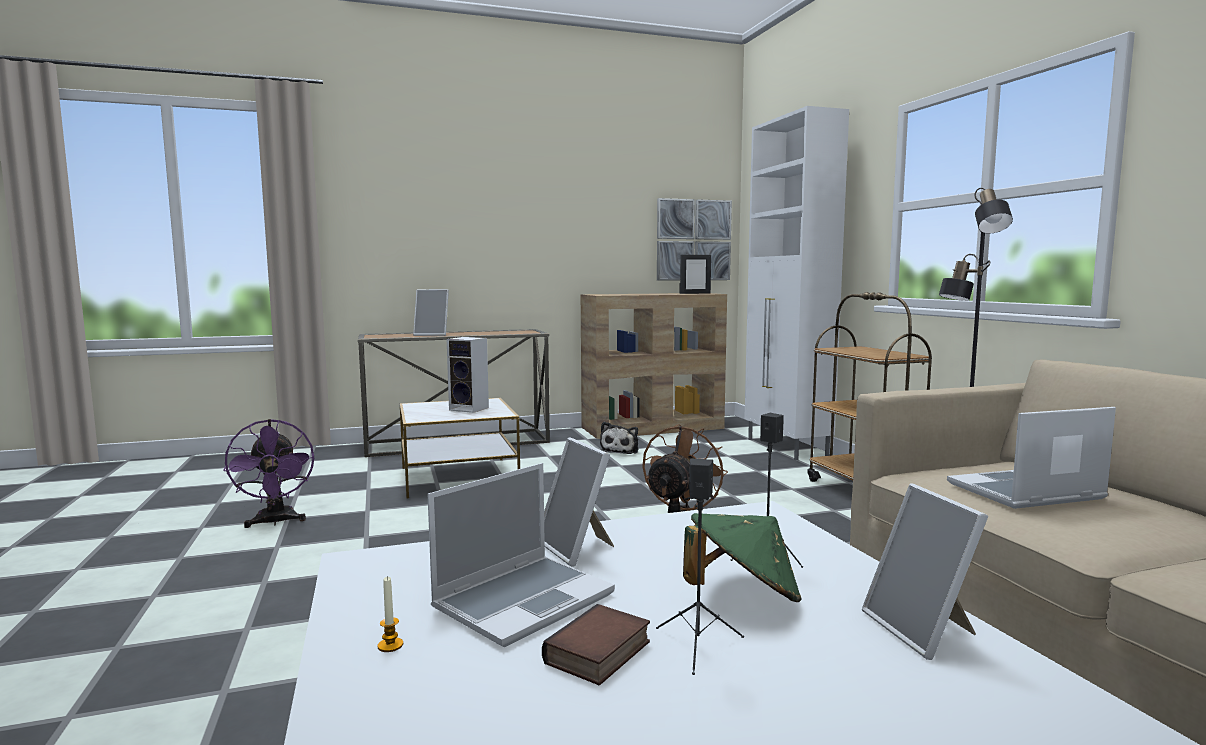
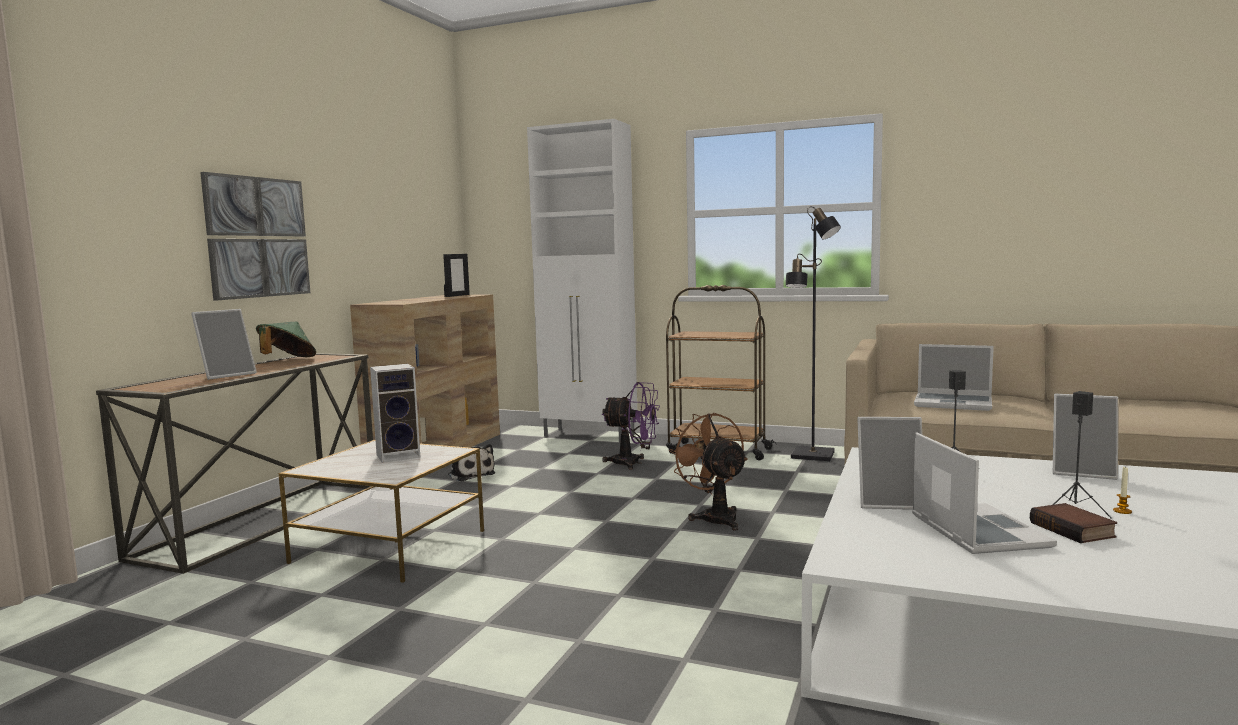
camera: 50 degrees left, 0 degrees up
purple fan [223,419,314,528] -> purple fan moved to [602,382,660,469]
candle [378,577,403,652] -> candle moved to [1113,466,1132,514]
picture [657,198,732,281] -> picture moved to [200,172,310,300]
green hat [683,513,802,602] -> green hat moved to [256,321,316,357]
laptop [947,407,1116,509] -> laptop turned 90 degrees counterclockwise [914,344,994,411]

